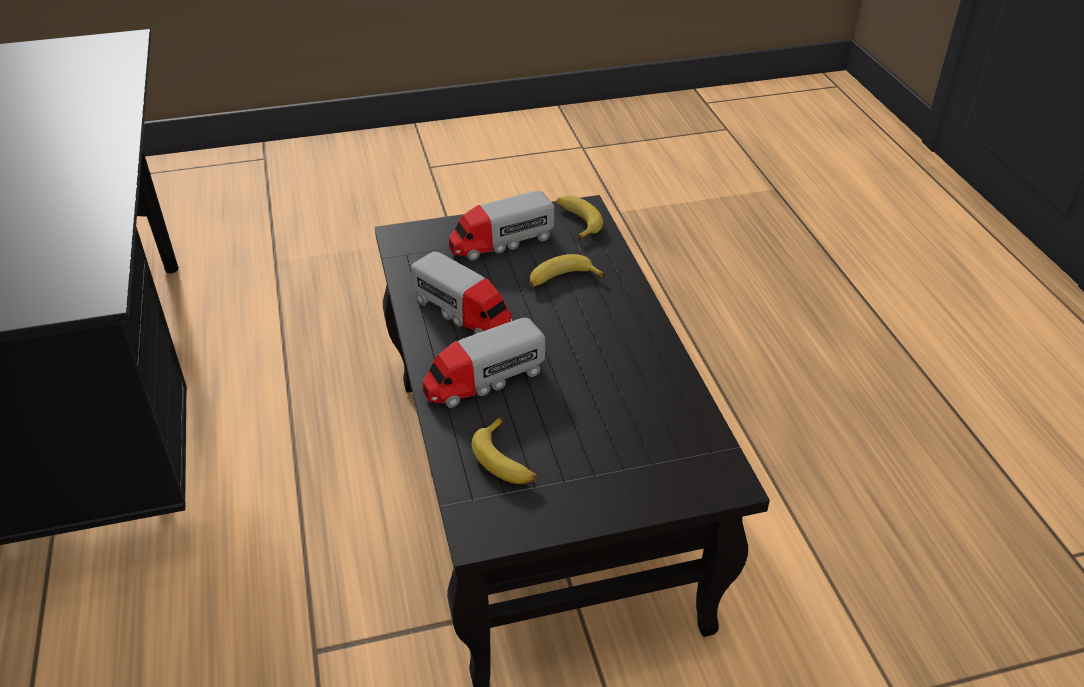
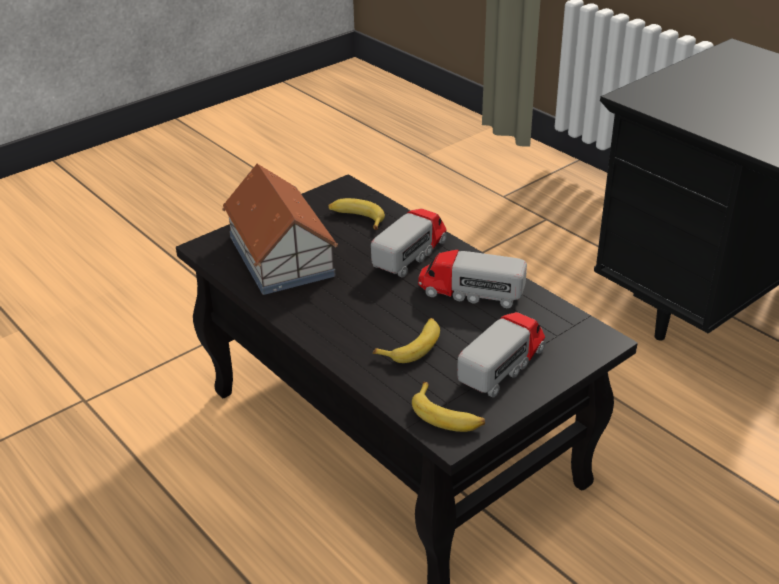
camera: 155 degrees right, 5 degrees down
none -> toy house [222,164,338,295]

